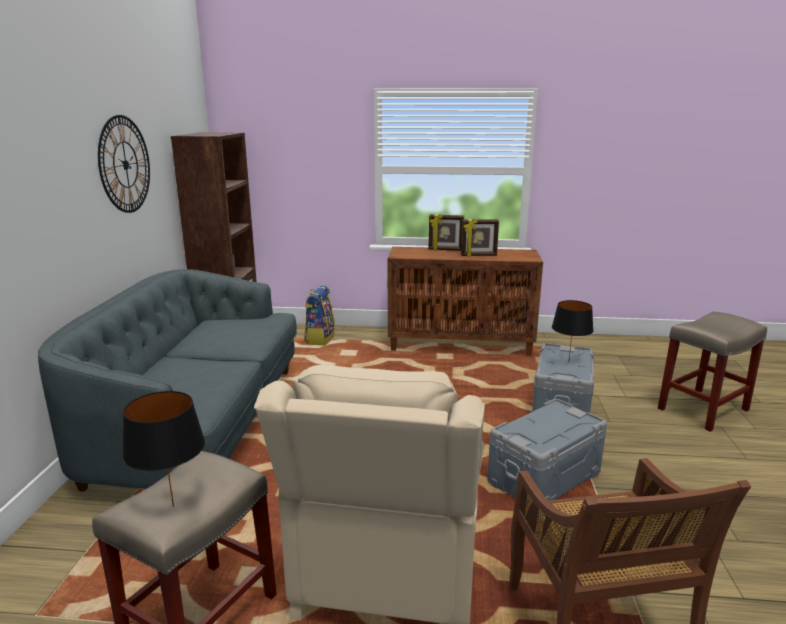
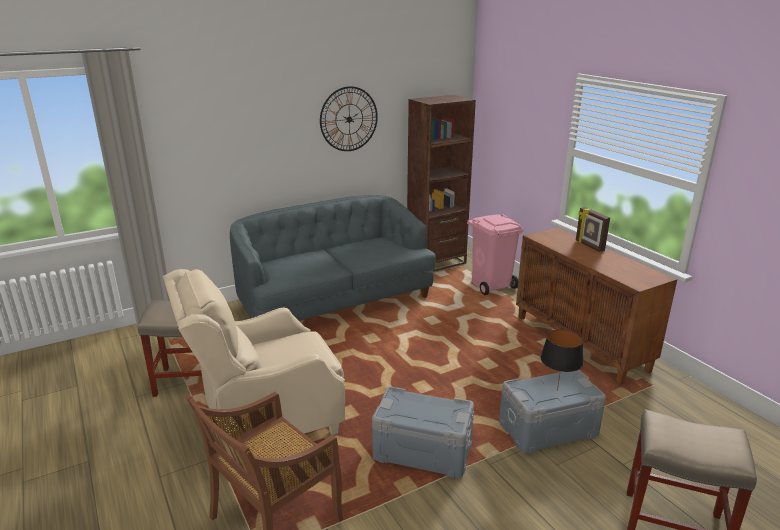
camera: 55 degrees right, 5 degrees up
black table lamp [123,391,205,507] -> none
backpack [304,286,335,345] -> pink trash can [467,214,524,295]
picture frame [461,219,499,256] -> none

